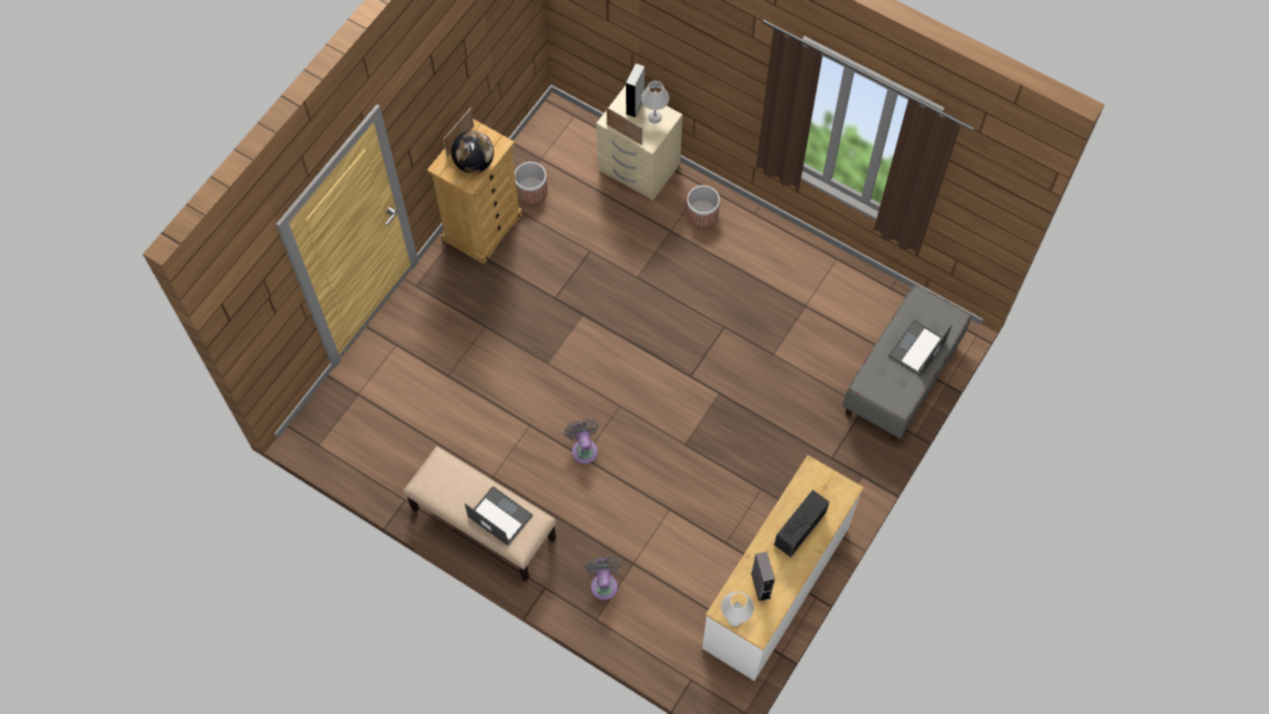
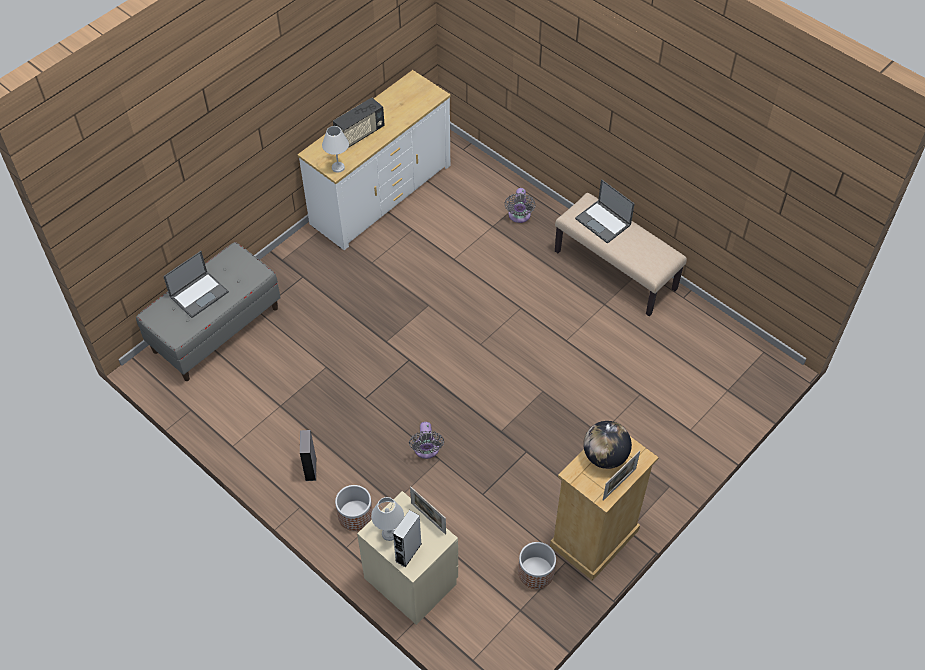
camera: 170 degrees left, 10 degrees down
grey fan [564,419,599,464] -> grey fan moved to [409,422,444,459]
white table lamp [721,591,754,627] -> white table lamp moved to [322,126,349,173]
grey speaker [751,552,775,601] -> grey speaker moved to [300,430,316,481]

